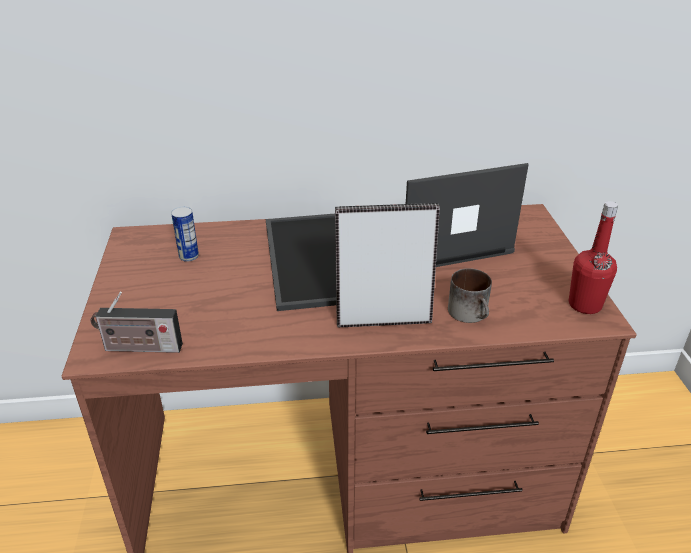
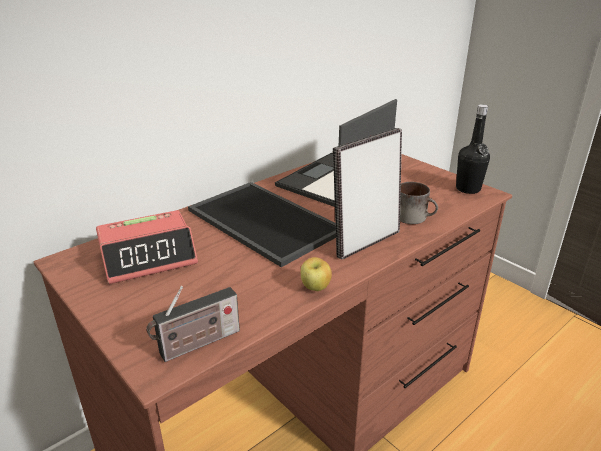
camera: 35 degrees left, 5 degrees down
can [171,207,199,262] -> alarm clock [96,210,198,284]
red bottle [569,201,618,314] -> black bottle [456,104,490,194]
none -> apple [301,257,332,291]

